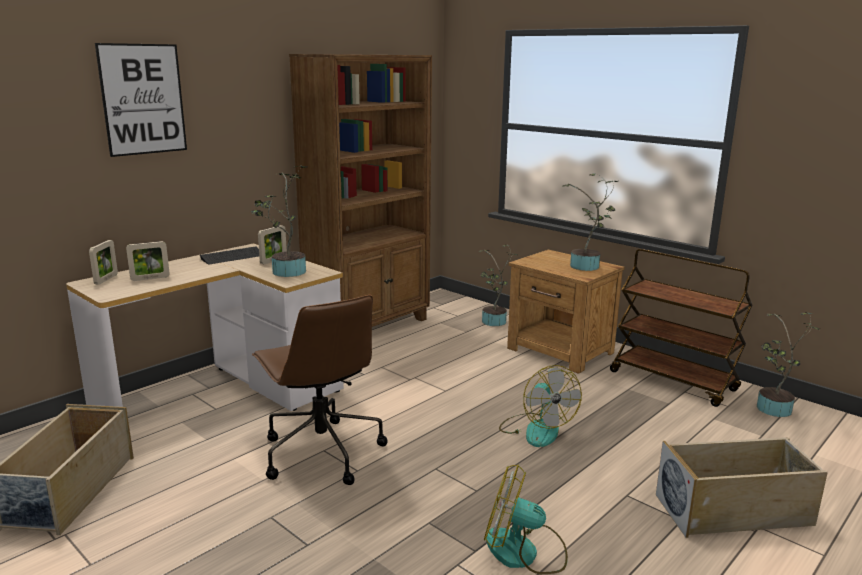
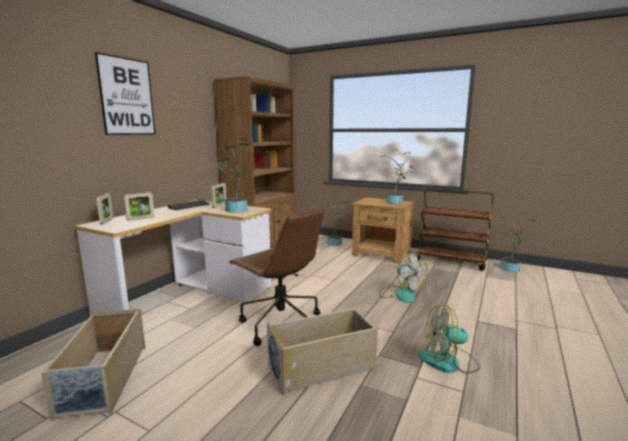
camera: 15 degrees left, 5 degrees down
beige storage box [656,437,828,538] -> beige storage box moved to [267,308,378,396]

